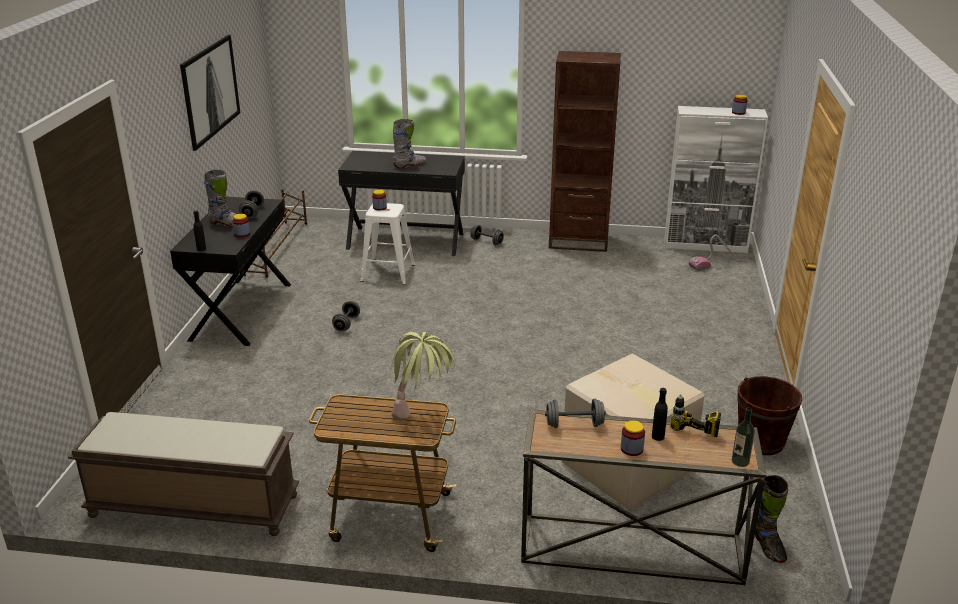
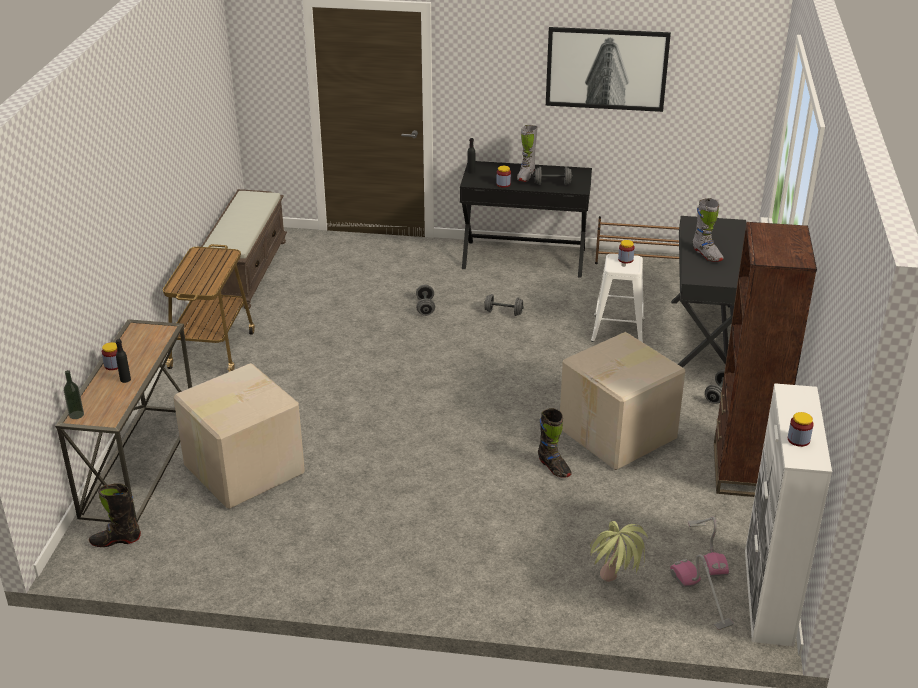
camera: 90 degrees right, 5 degrees up
potted plant [390,332,455,421] -> potted plant moved to [590,521,648,582]
grey dumbbell [545,399,606,428] -> grey dumbbell moved to [416,285,435,316]
power drill [670,394,721,437] -> none
brown bucket [737,376,802,455] -> none
none -> black boot [538,408,572,478]
none -> cardboard box [560,332,685,470]
none -> vacuum cleaner [688,517,729,577]

